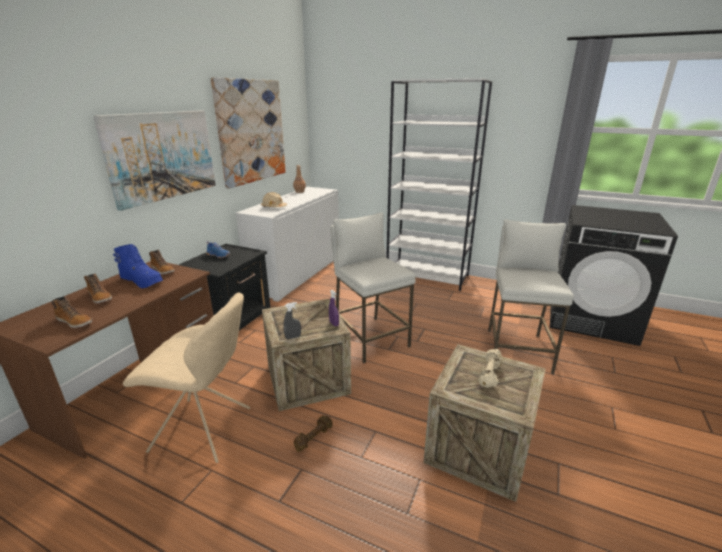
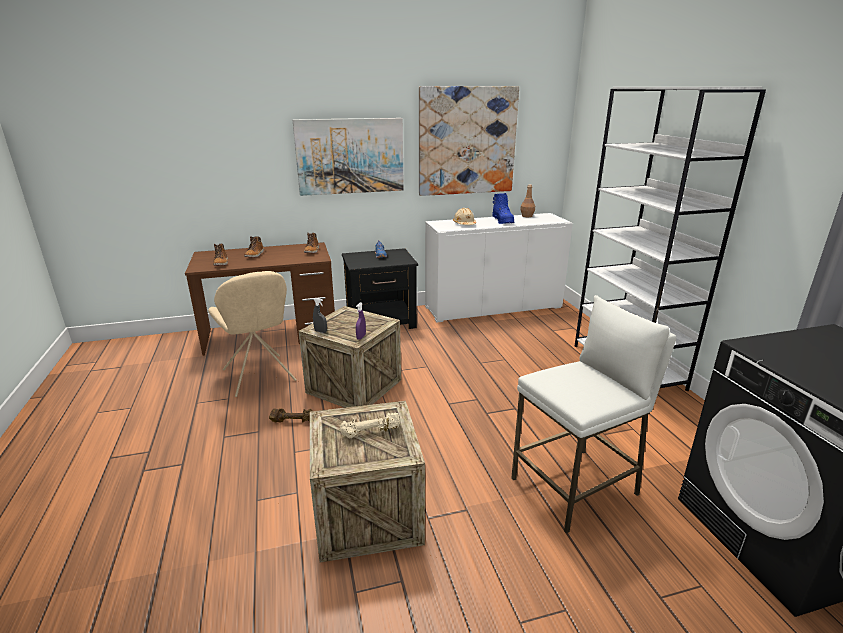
camera: 50 degrees right, 0 degrees up
blue boot [113,244,163,288] -> blue boot moved to [492,193,514,224]
white stool [330,212,416,363] -> none

